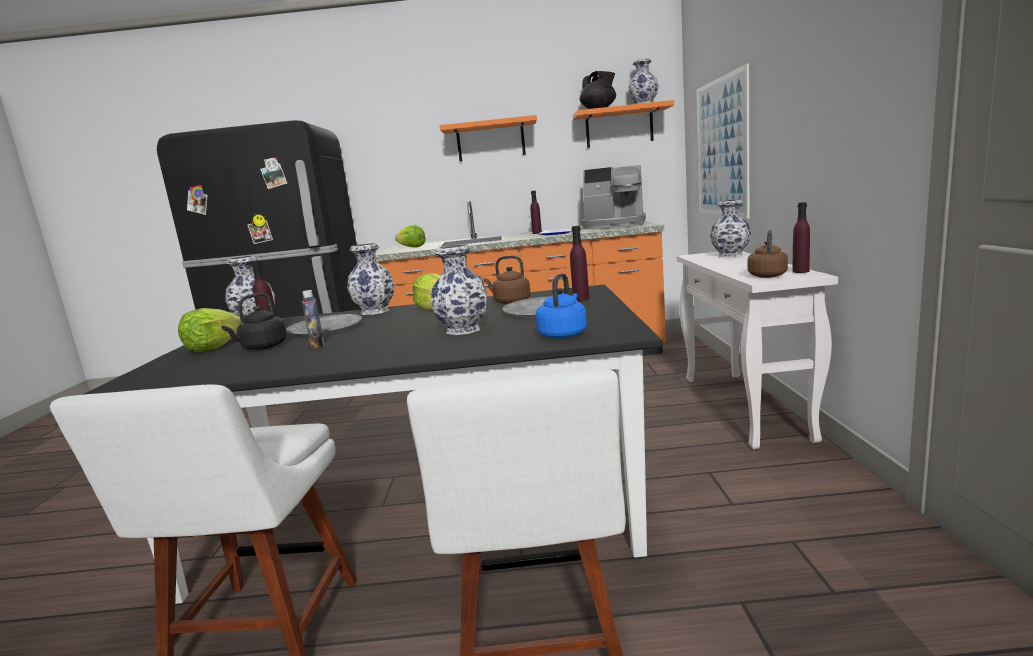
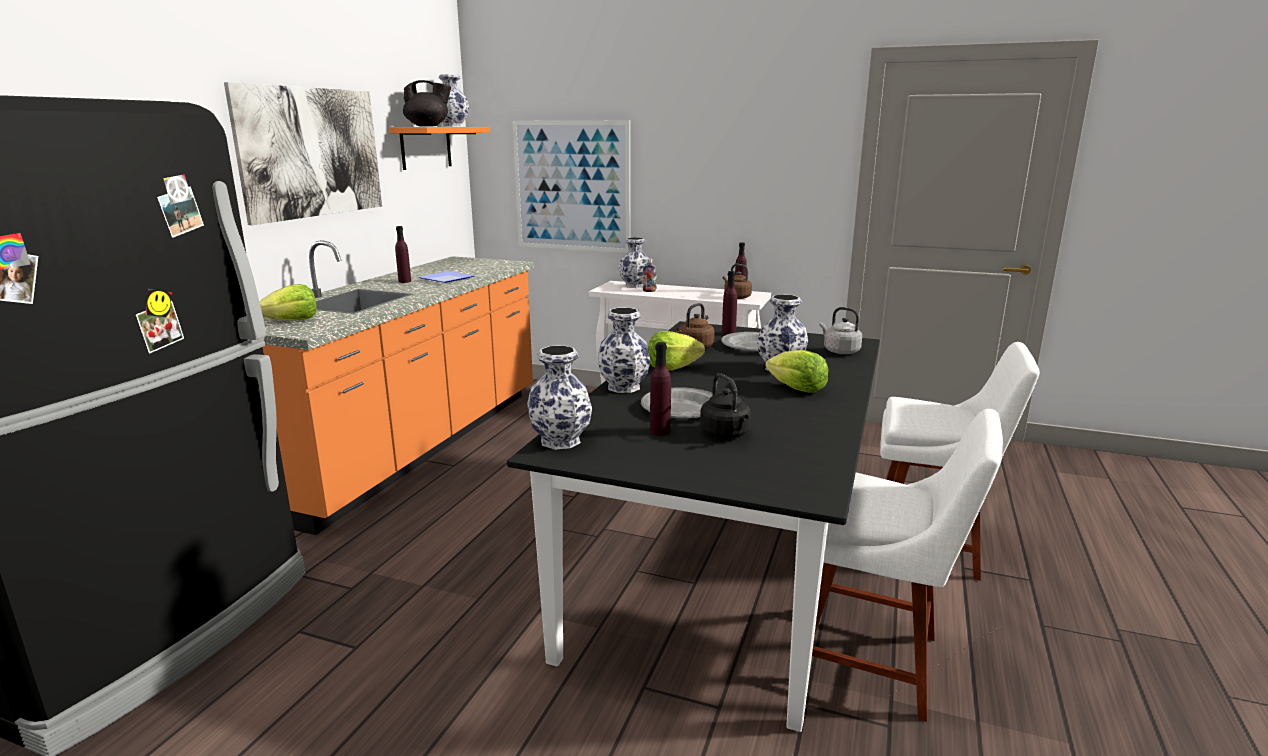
camera: 70 degrees left, 5 degrees up
lettuce [178,308,241,352] -> lettuce moved to [765,350,828,393]
bottle [302,290,324,348] -> bottle moved to [643,258,657,292]
orange shelf [440,115,537,162] -> picture [224,82,382,225]
blue kettle [535,273,587,339] -> grey kettle [820,307,862,354]
coffee machine [580,165,646,229] -> none

